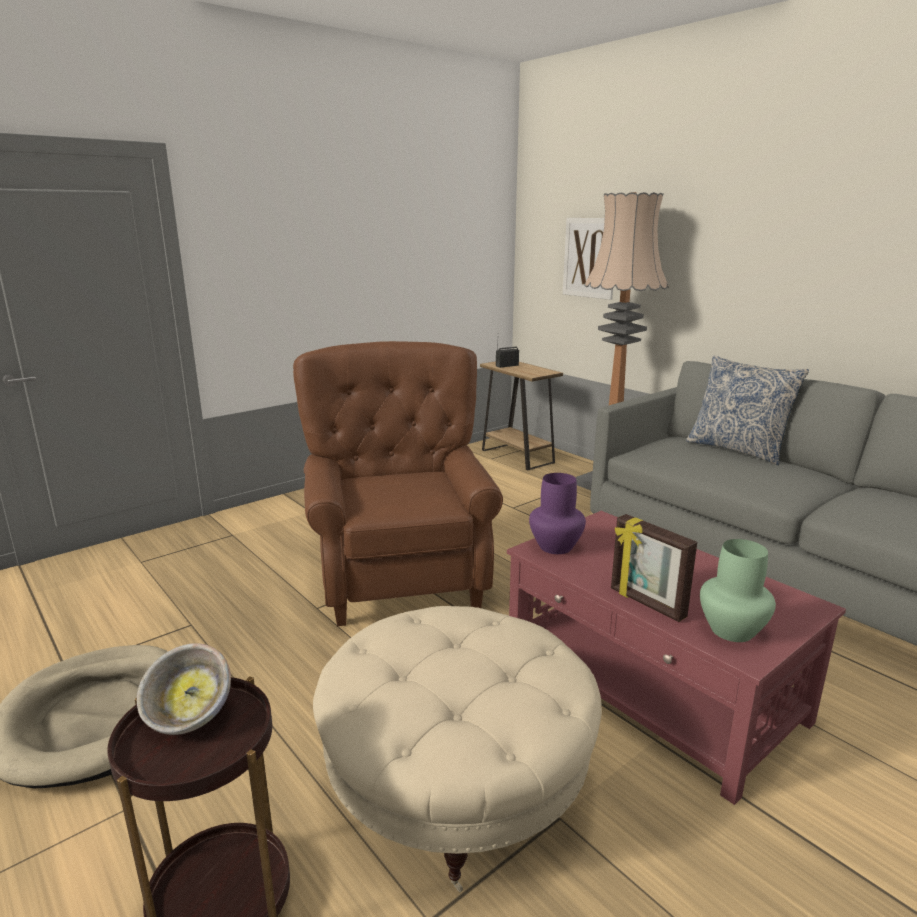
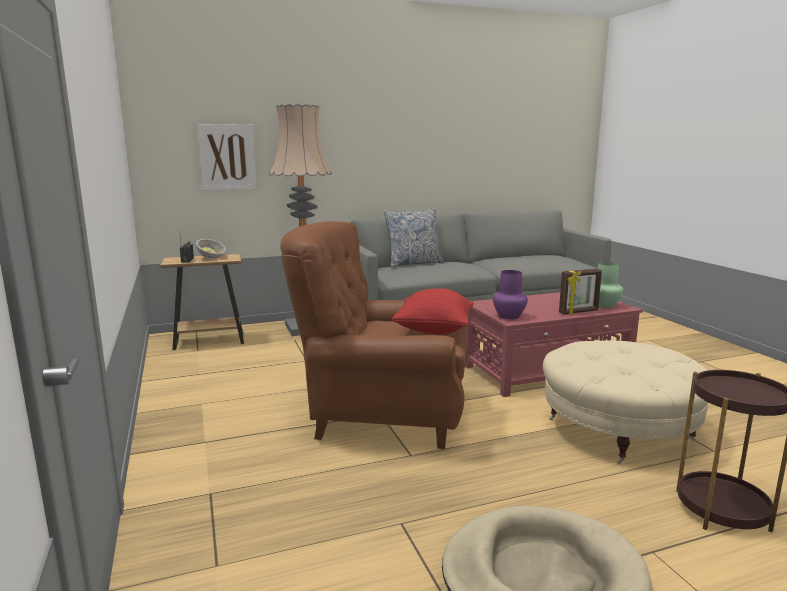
camera: 70 degrees left, 5 degrees down
bowl [137,643,231,735] -> bowl moved to [196,239,226,259]
none -> red pillow [392,288,474,335]

